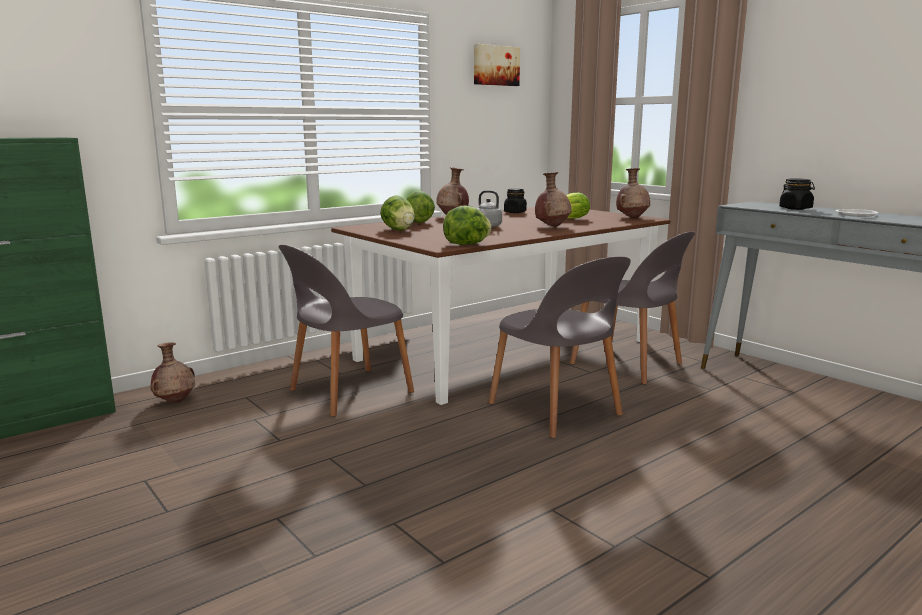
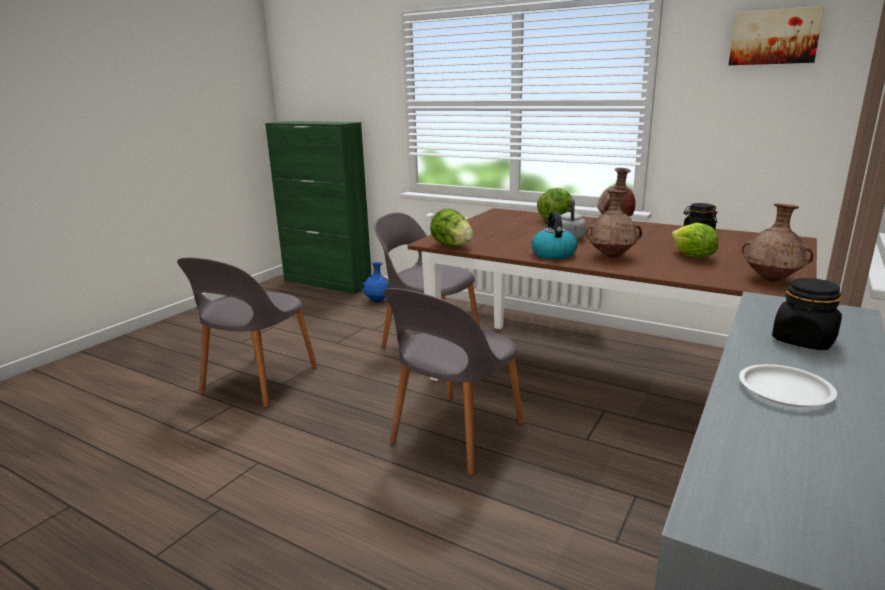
camera: 70 degrees right, 5 degrees up
brown vase [150,343,195,402] -> blue vase [361,262,390,302]
lettuce [380,195,415,231] -> none
grey chair [570,231,695,384] -> grey chair moved to [177,257,318,407]
none -> kettle [531,211,578,259]

